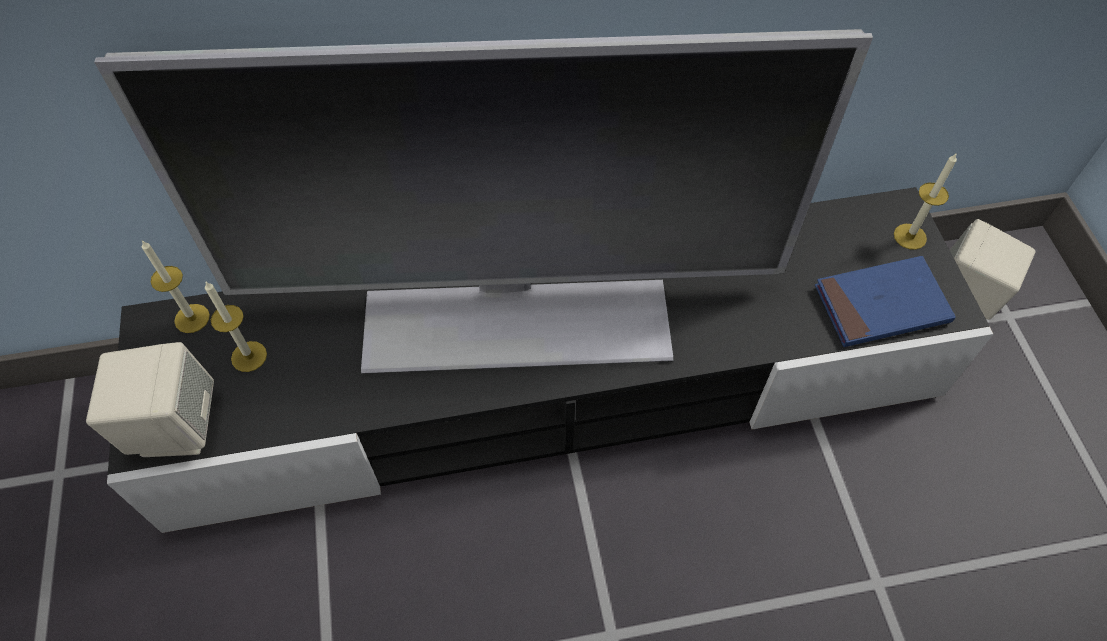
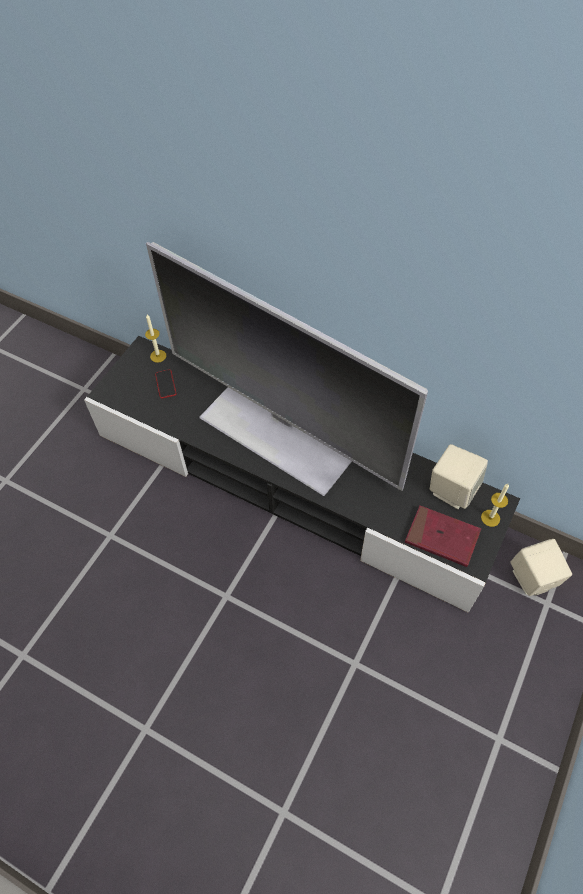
camera: 40 degrees right, 0 degrees up
beige speaker [86,342,214,457] -> beige speaker moved to [430,444,488,509]
candle [205,281,267,372] -> phone [155,370,176,398]
blue book [815,256,956,347] -> red book [405,505,481,567]

